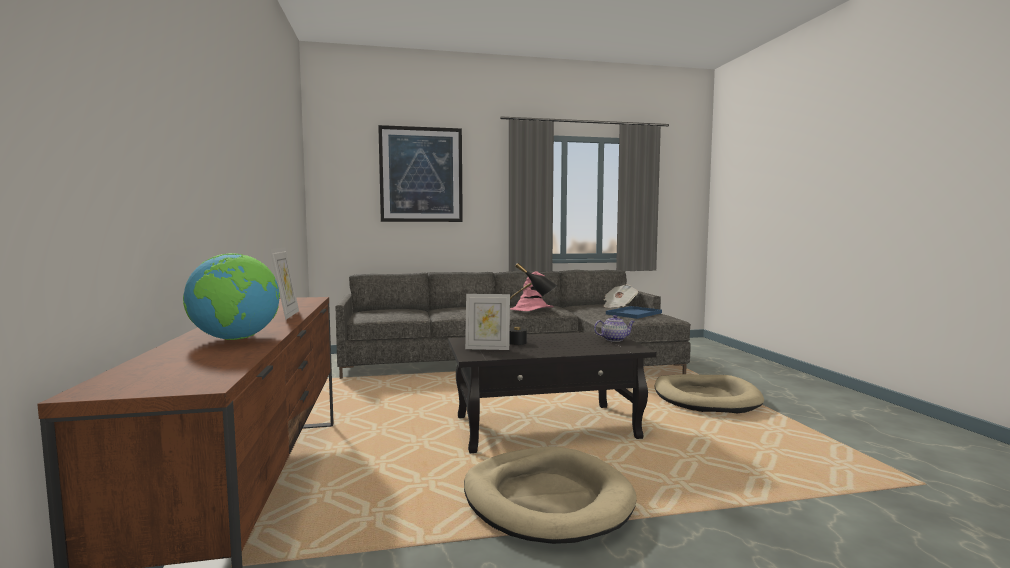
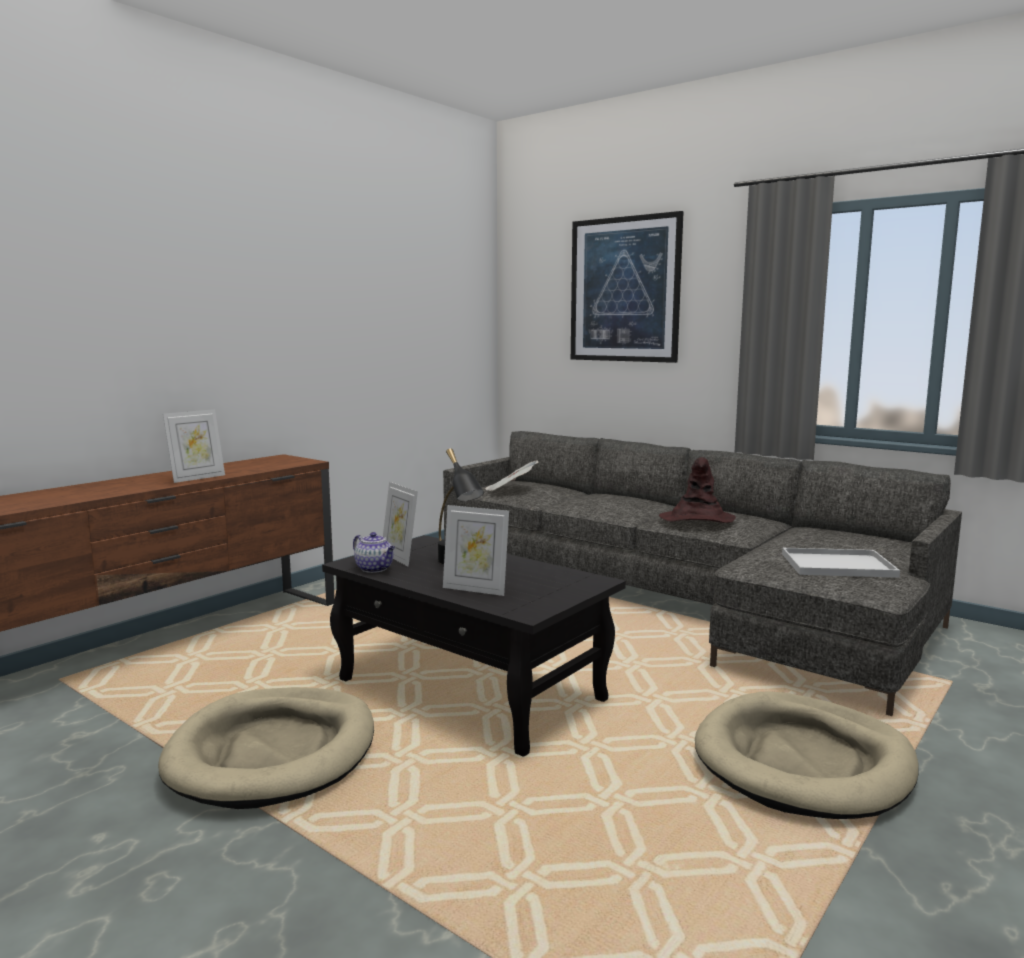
camera: 50 degrees right, 5 degrees up
globe [183,253,280,340] -> none
pink hat [510,271,554,311] -> brown hat [659,457,736,523]
teapot [594,315,635,342] -> teapot moved to [353,532,395,573]
newspaper [604,285,638,308] -> newspaper moved to [485,460,539,491]
blue tray [606,306,662,319] -> white tray [782,548,900,578]
none -> picture frame [443,505,509,596]

